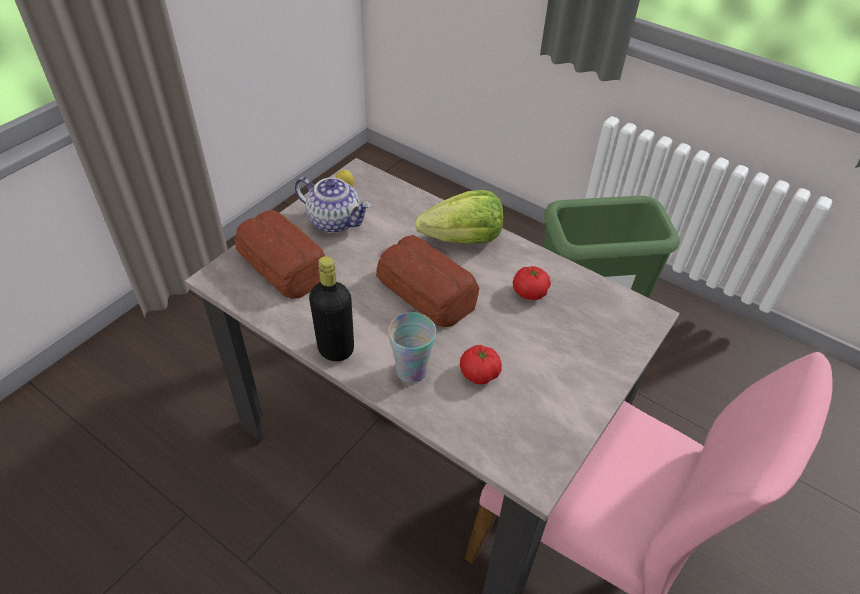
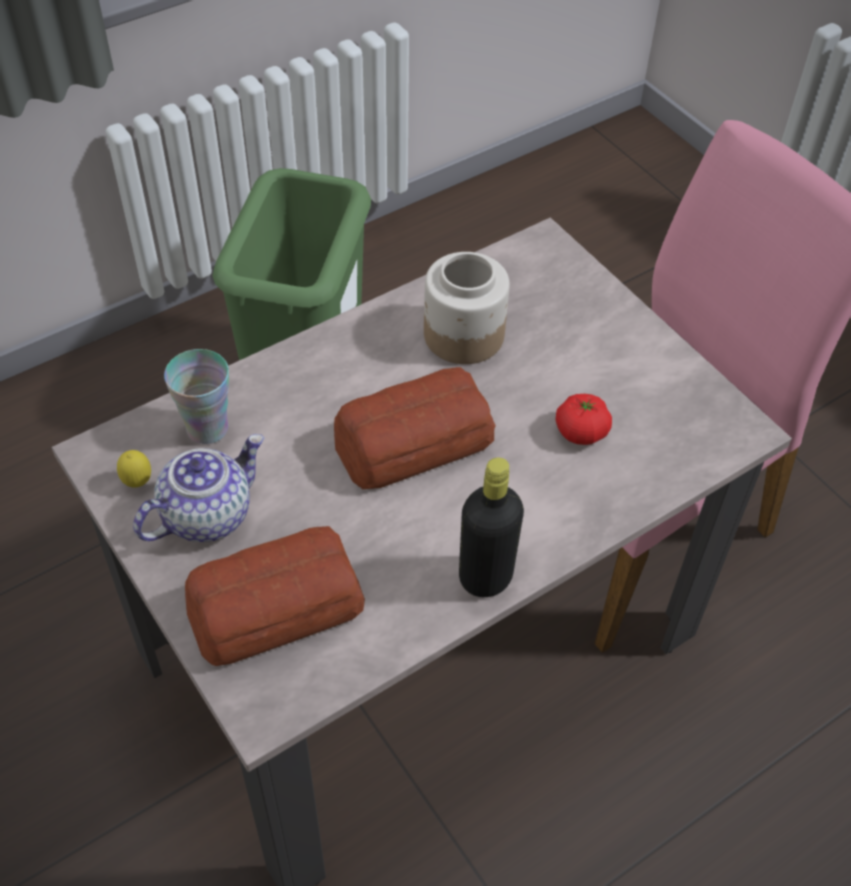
camera: 70 degrees left, 5 degrees up
cup [388,312,436,383] -> cup moved to [164,349,229,444]
lettuce [415,190,503,244] -> none
tomato [513,266,551,300] -> jar [424,252,510,364]

